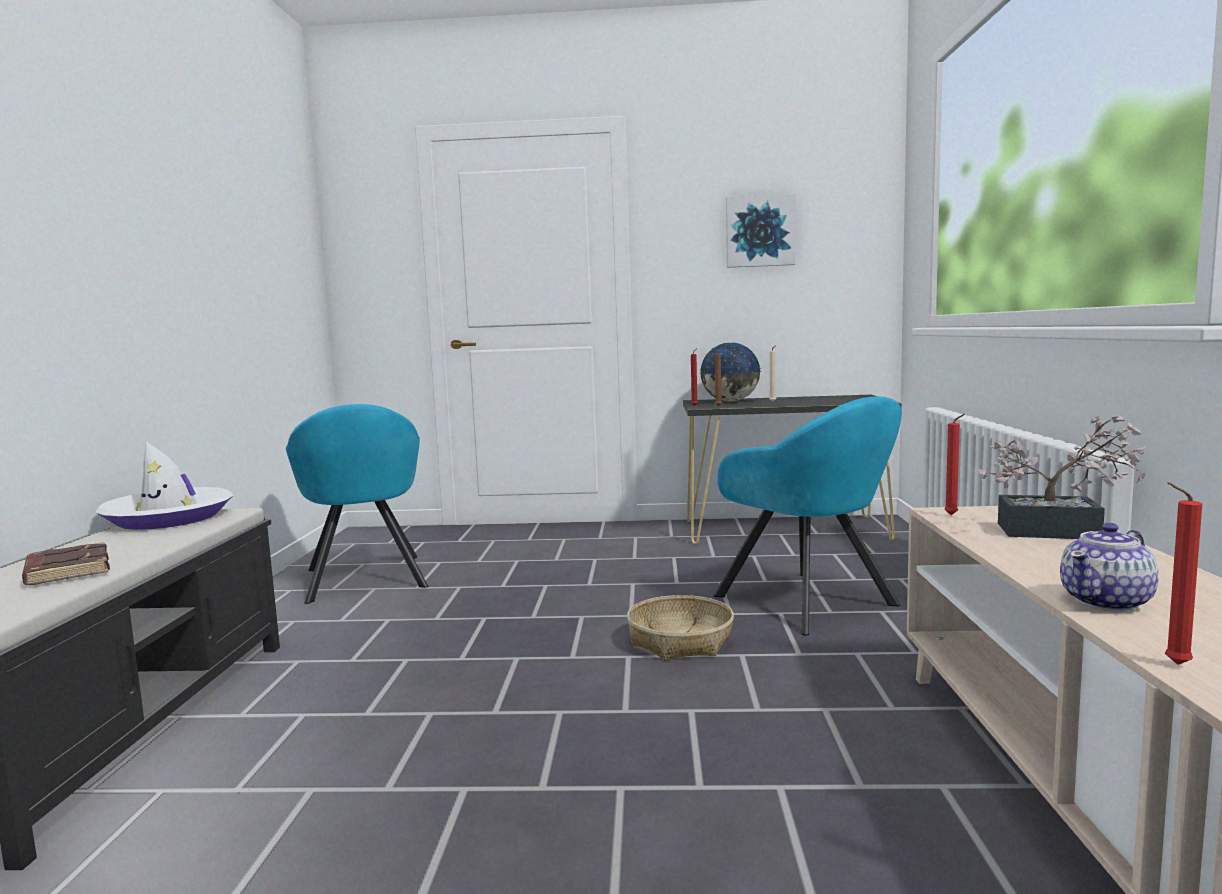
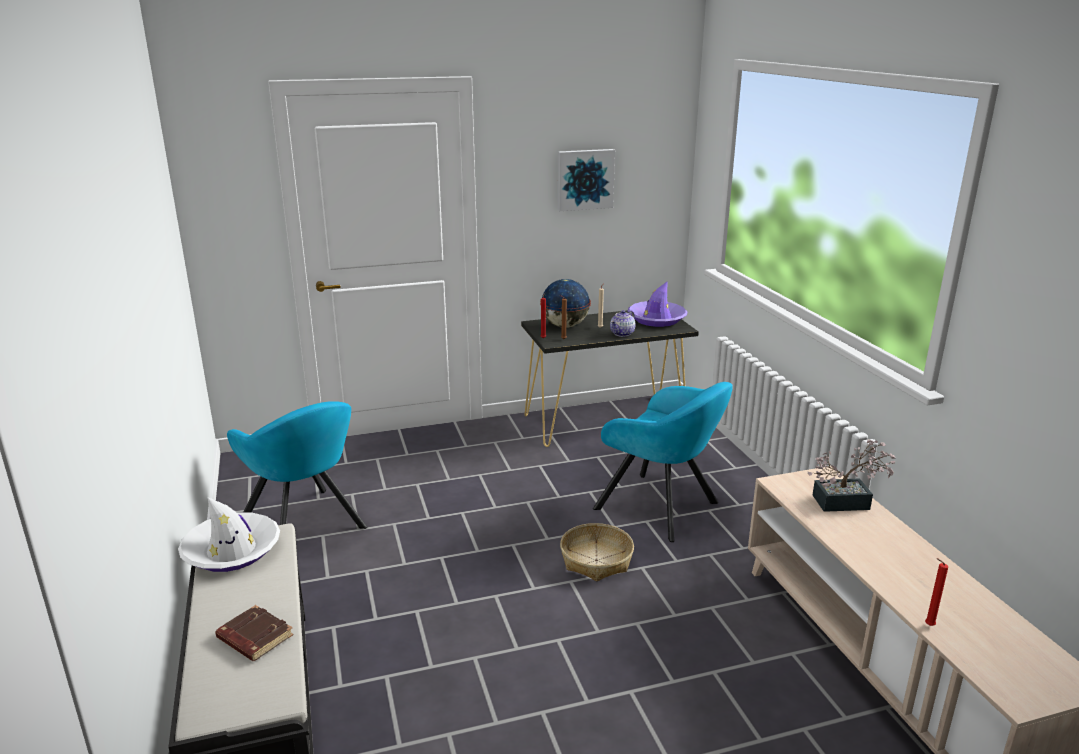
camera: 20 degrees left, 15 degrees up
red candle [944,414,965,515] -> none
teapot [1060,523,1159,612] -> teapot moved to [610,310,635,337]
none -> purple hat [628,282,687,327]

